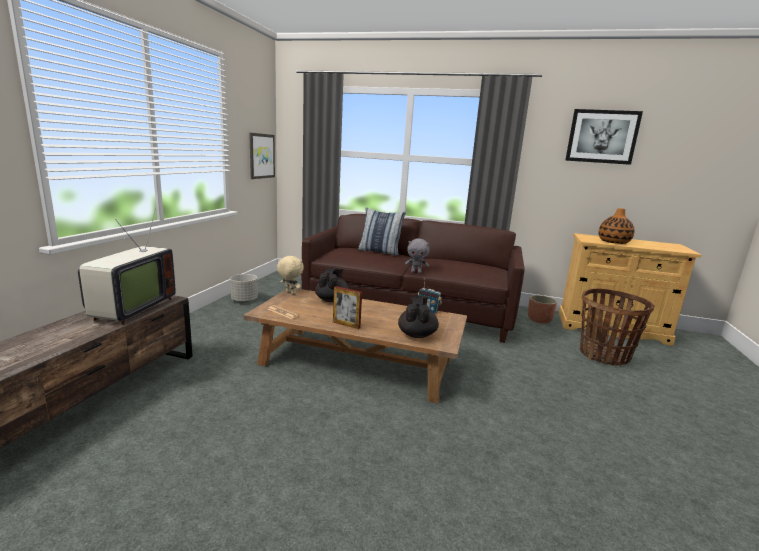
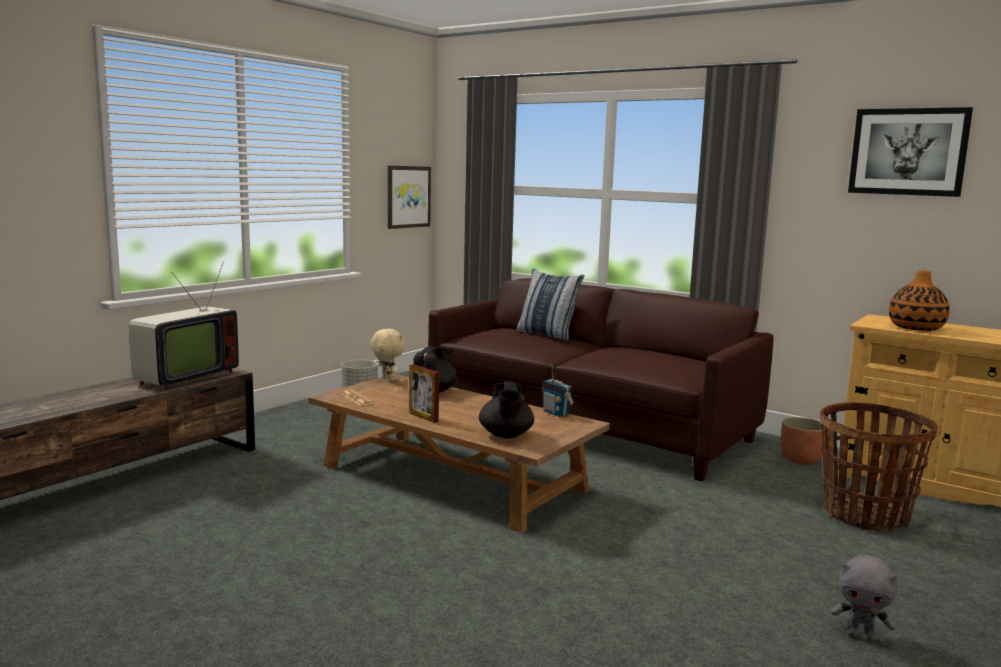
camera: 20 degrees right, 5 degrees down
black teapot [398,296,439,338] -> black teapot turned 150 degrees clockwise [479,382,534,439]
grey plush toy [405,238,429,273] -> grey plush toy moved to [831,555,898,642]

